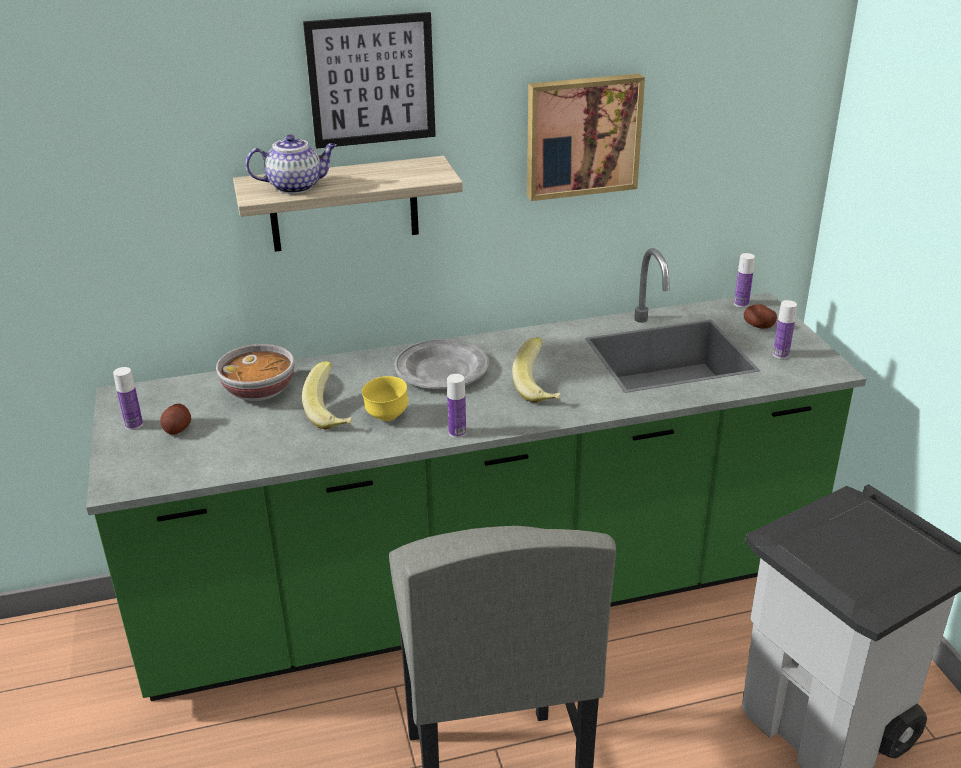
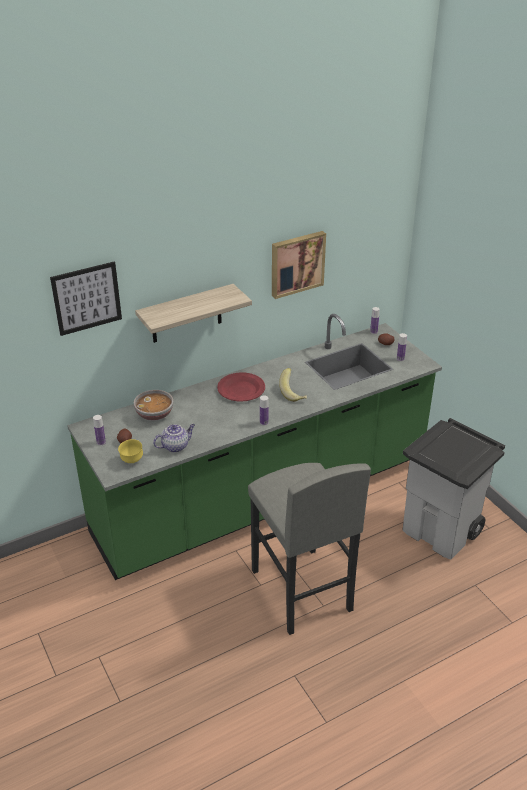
camera: 15 degrees left, 5 degrees up
teapot [245,134,337,194] -> teapot moved to [153,424,195,453]
banana [302,361,352,429] -> none
picture [303,12,436,149] -> picture moved to [50,262,122,336]
yellow bowl [362,376,408,421] -> yellow bowl moved to [118,439,143,463]
grey plate [395,339,489,389] -> red plate [217,372,265,402]

